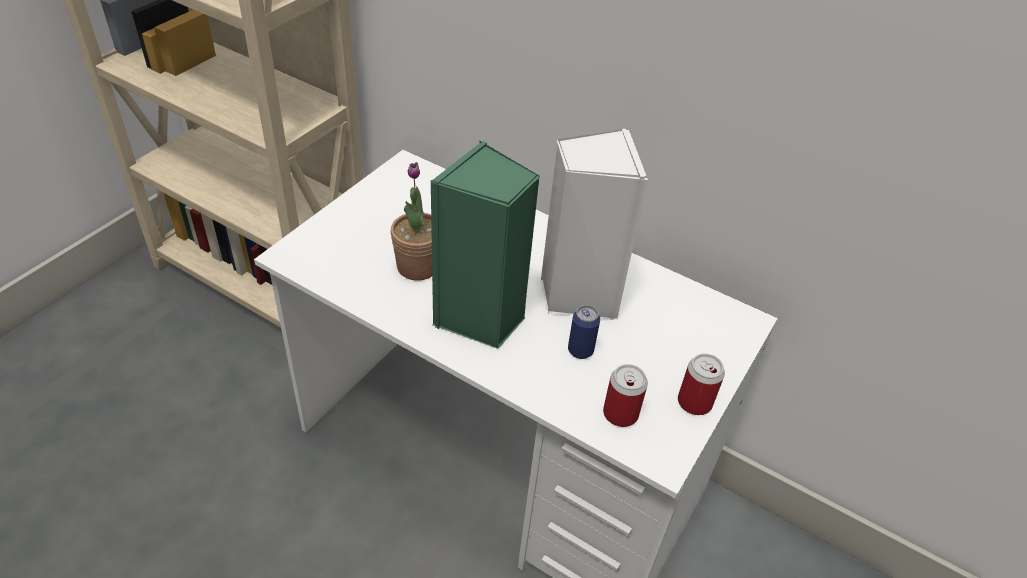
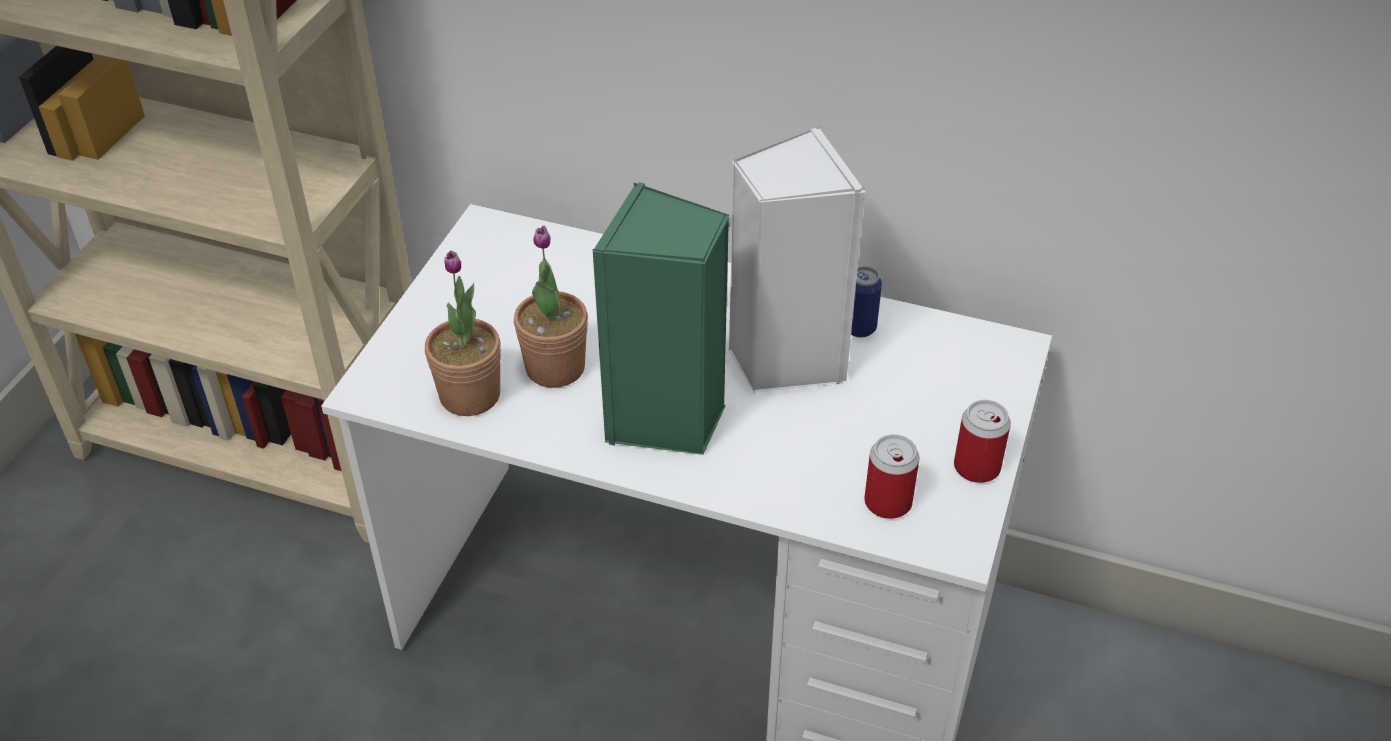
camera: 10 degrees left, 0 degrees up
can [568,305,600,359] -> can moved to [851,266,882,338]
none -> potted plant [425,251,501,416]

